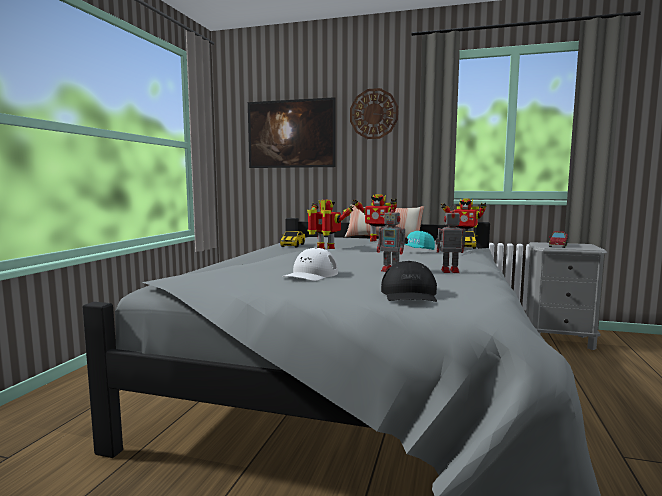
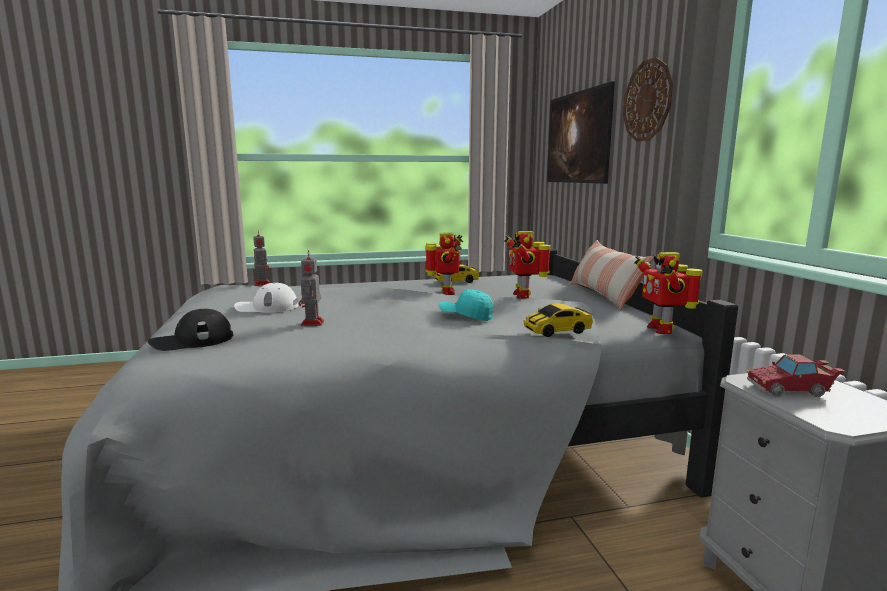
camera: 60 degrees right, 5 degrees up
toy robot [436,205,466,273] -> toy robot moved to [253,231,270,285]

